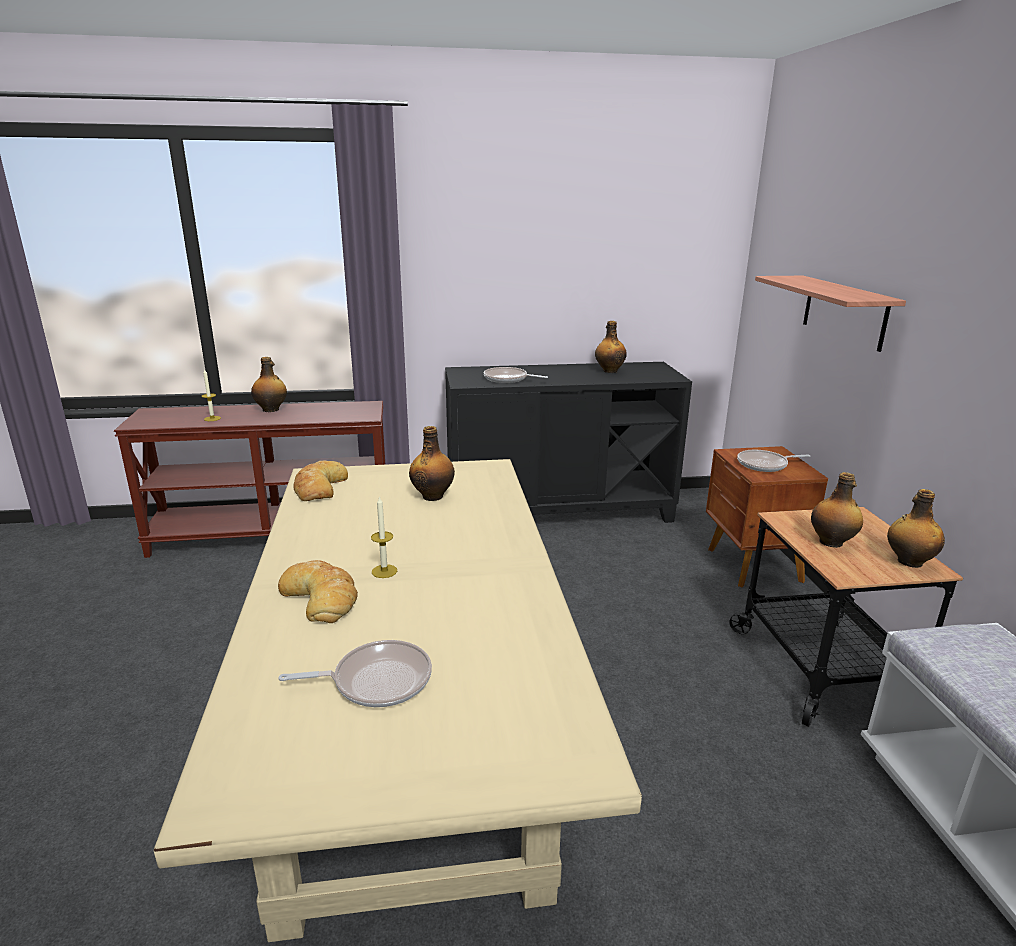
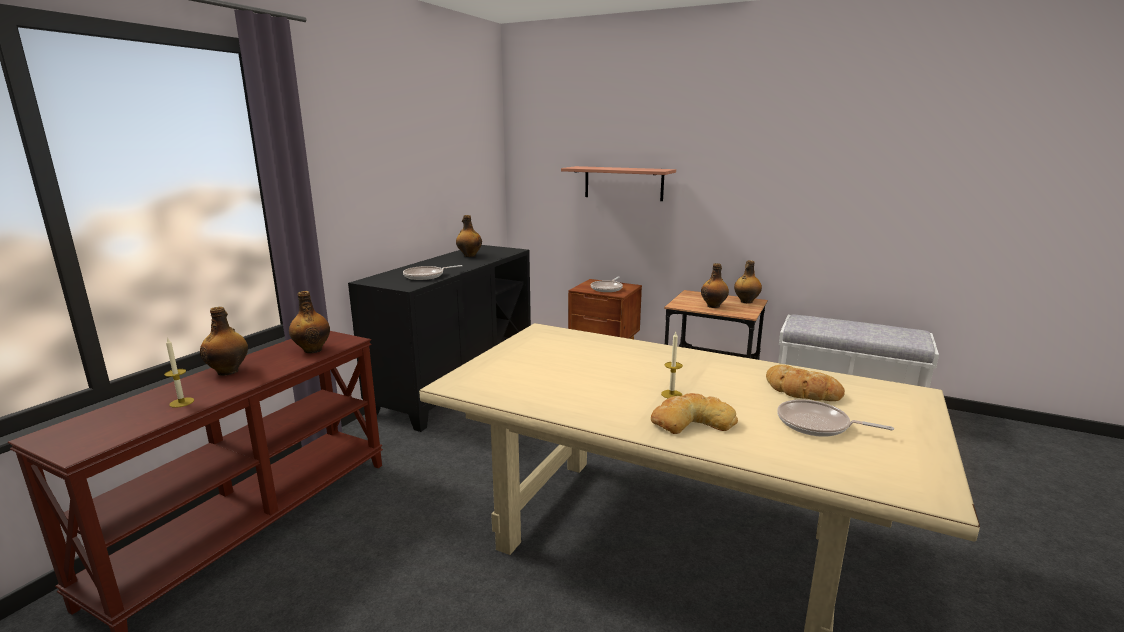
camera: 55 degrees left, 5 degrees down
frying pan [278,640,432,707] -> frying pan turned 90 degrees counterclockwise [777,399,894,437]
bread [294,461,348,501] -> bread moved to [766,365,845,401]
bottle [409,426,455,501] -> bottle moved to [289,291,330,353]

